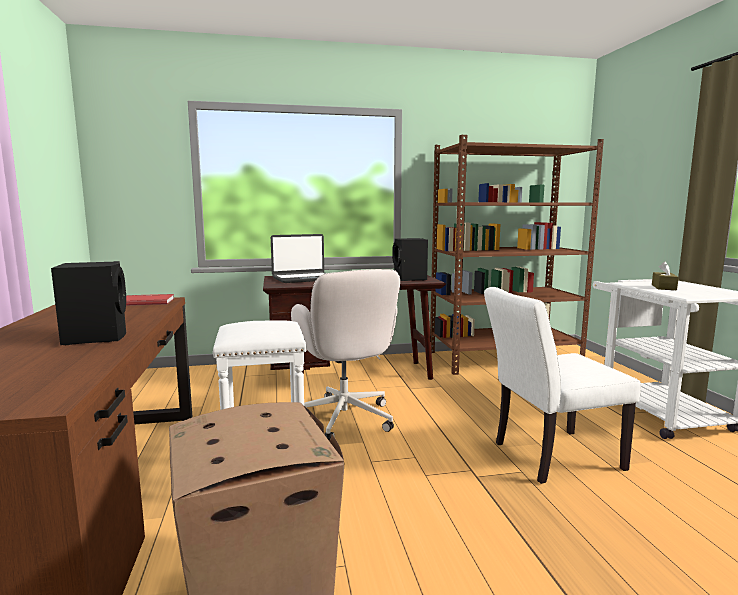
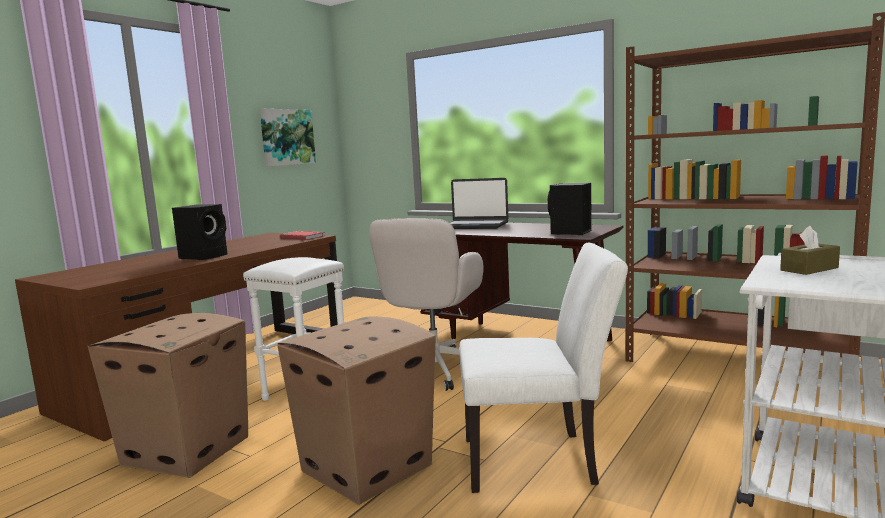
camera: 45 degrees right, 0 degrees up
white chair [484,287,641,484] -> white chair turned 150 degrees clockwise [459,243,628,493]
none -> picture [260,109,316,166]
none -> cardboard box [277,317,436,505]

